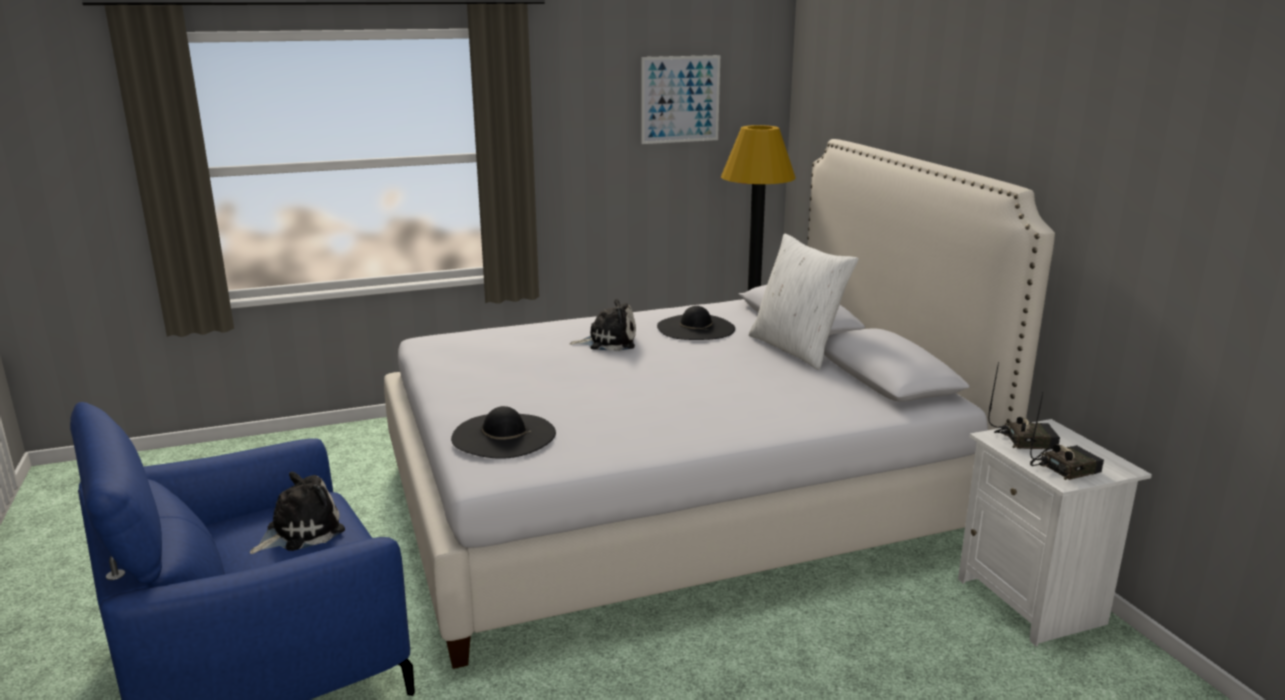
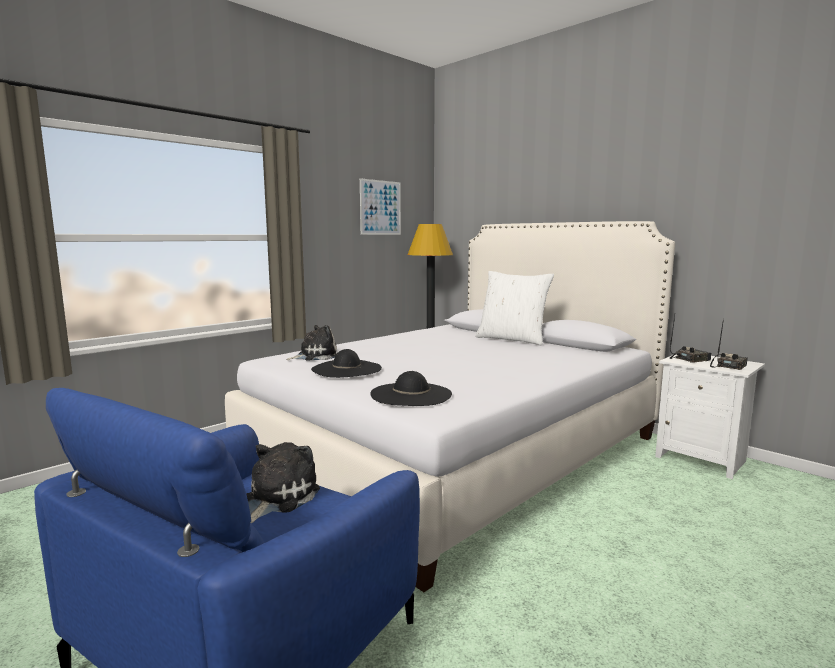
camera: 25 degrees left, 10 degrees down
plush toy [569,299,636,351] -> plush toy moved to [286,325,337,360]
black hat [657,306,735,340] -> black hat moved to [311,349,382,378]

